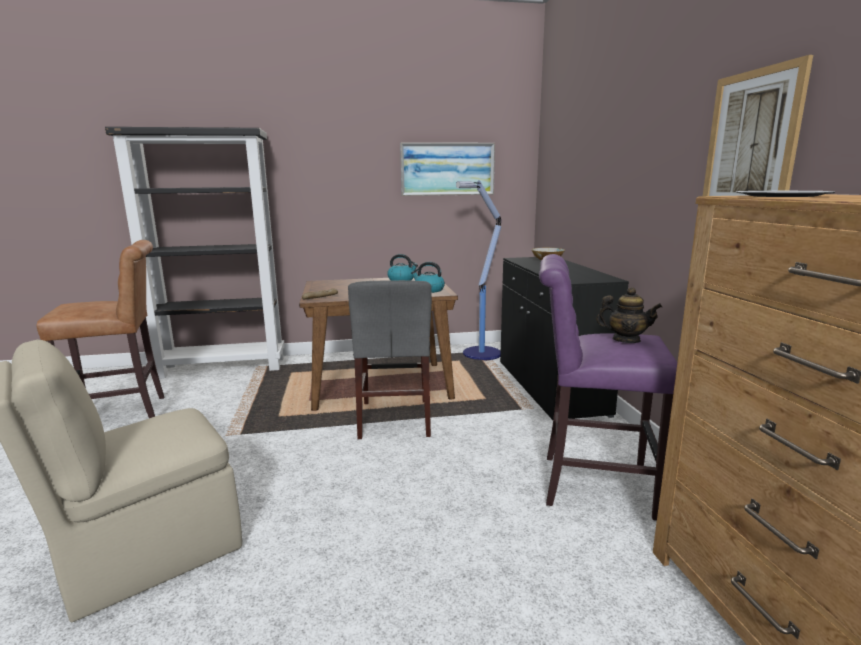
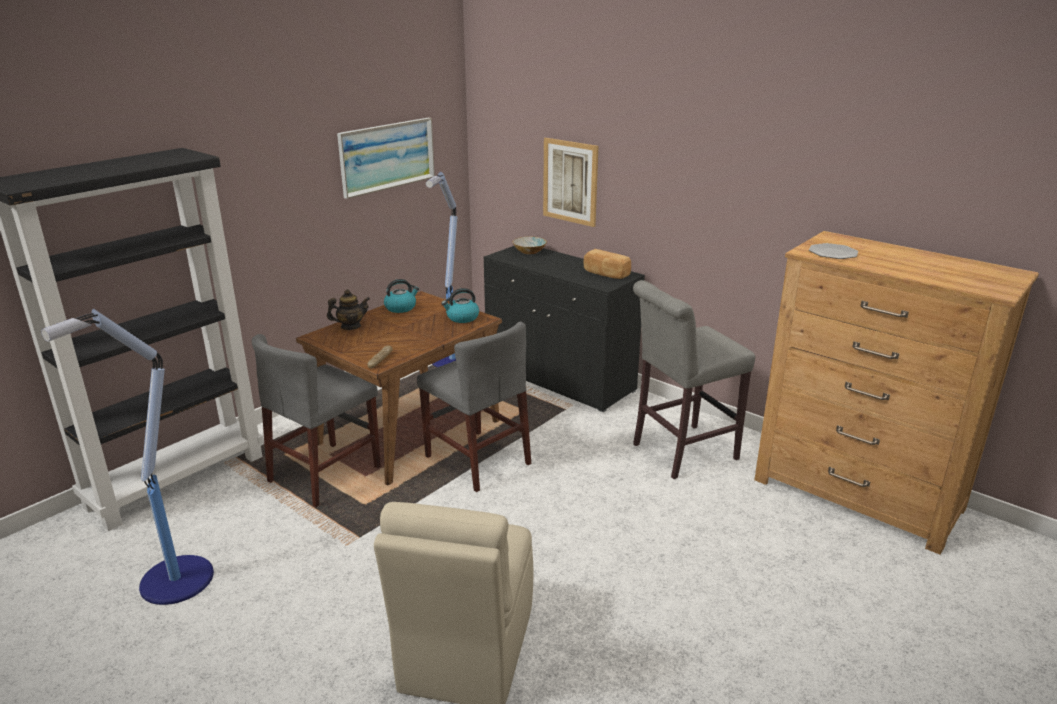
camera: 40 degrees left, 10 degrees up
brown stool [36,240,164,418] -> floor lamp [41,309,214,605]
purple stool [539,254,677,521] -> grey stool [633,280,755,479]
teapot [596,287,662,343] -> teapot moved to [327,289,370,330]
picture [703,55,813,196] -> picture moved to [543,138,598,227]
none -> grey chair [252,334,381,507]
none -> bread [583,249,631,279]

